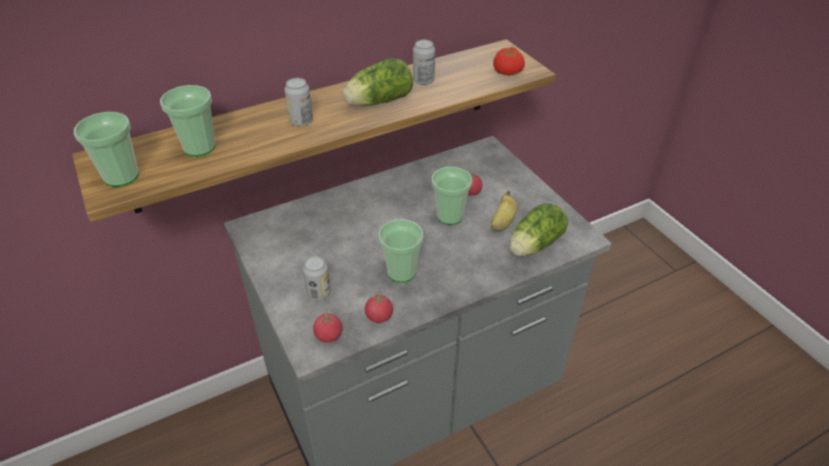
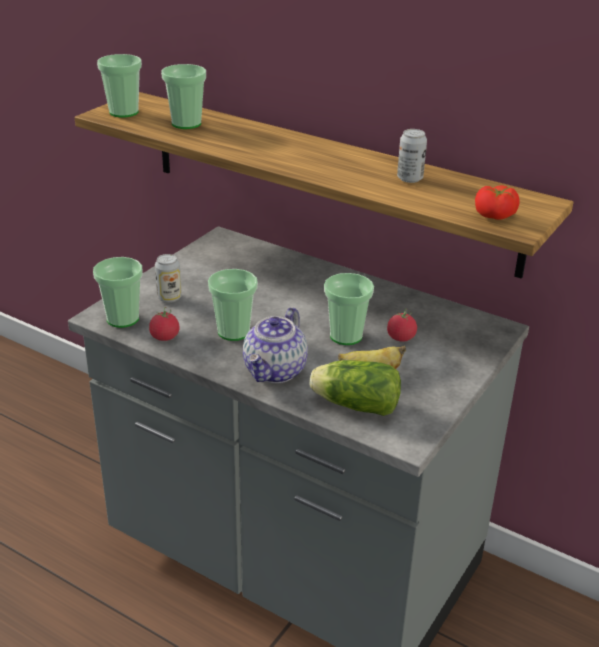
camera: 60 degrees right, 10 degrees down
can [284,78,313,126] -> none
tomato [313,310,342,343] -> cup [93,257,142,328]
lettuce [343,58,413,106] -> none
none -> teapot [243,307,308,383]

